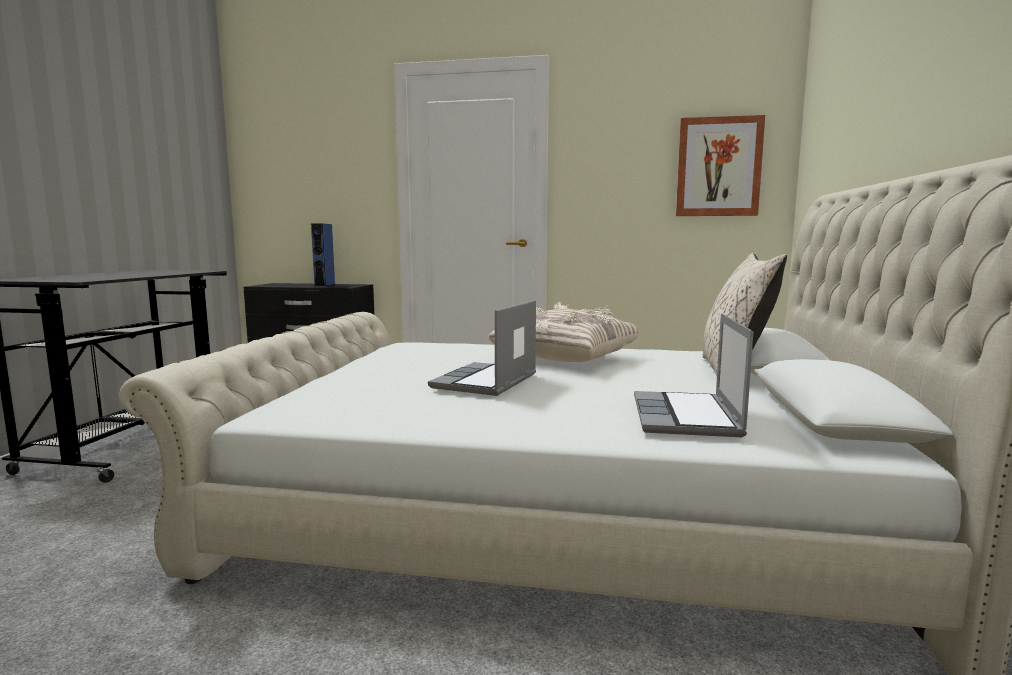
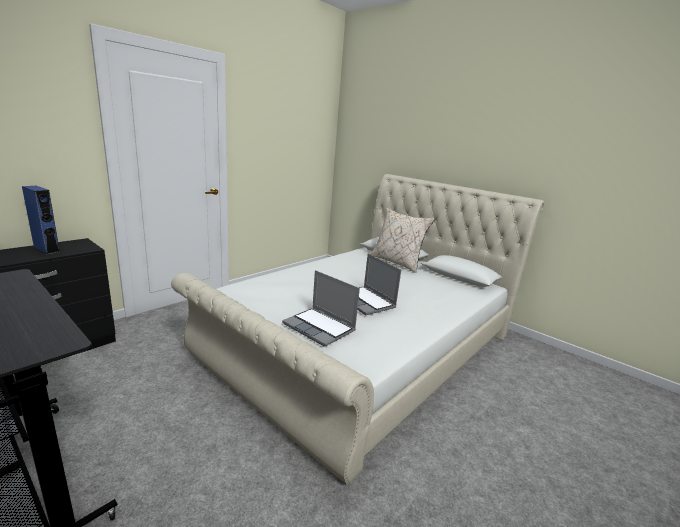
camera: 60 degrees left, 10 degrees up
beige pillow [489,302,640,362] -> none
laptop [634,314,753,437] -> laptop moved to [282,270,360,347]
picture [676,115,765,216] -> none

